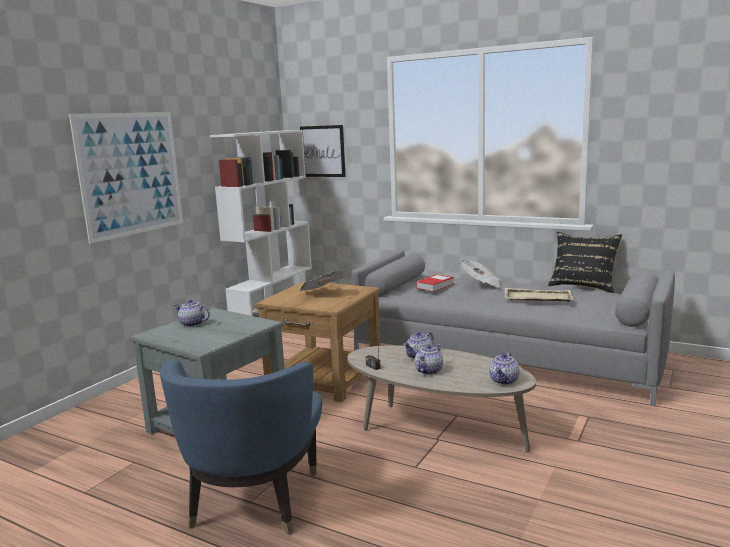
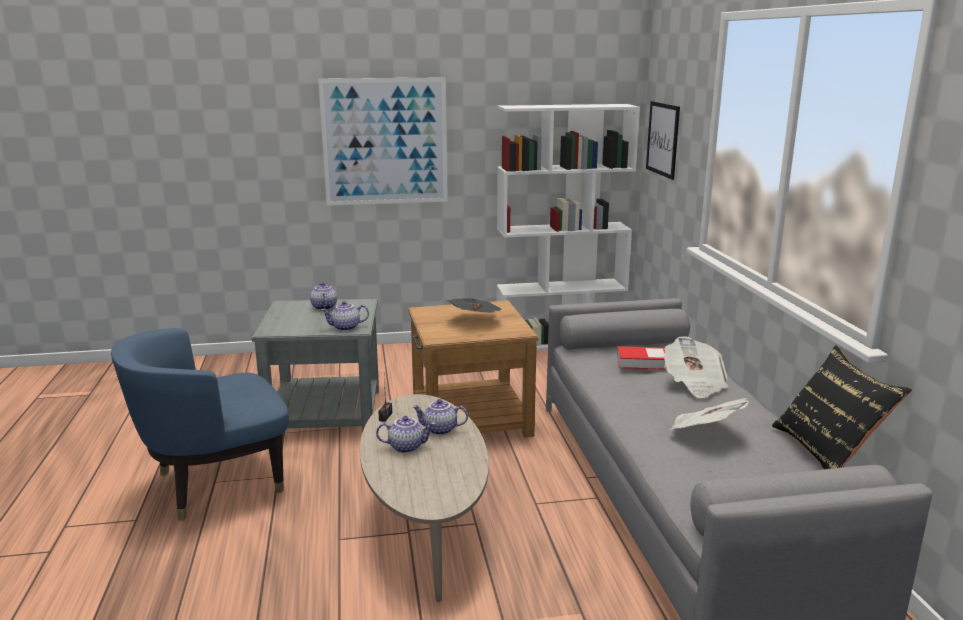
camera: 50 degrees right, 5 degrees up
teapot [489,352,520,385] -> teapot moved to [321,301,369,331]
beige tray [505,288,574,302] -> newspaper [670,398,749,430]

